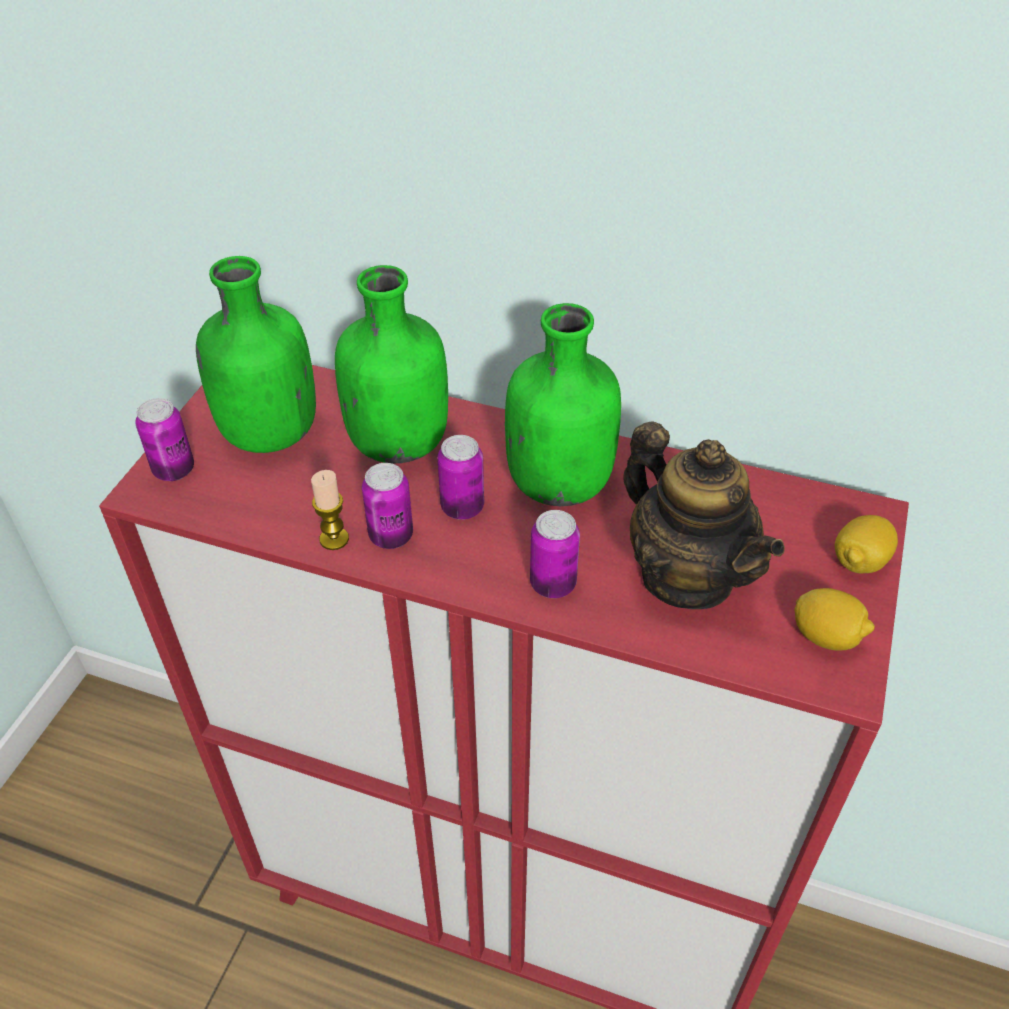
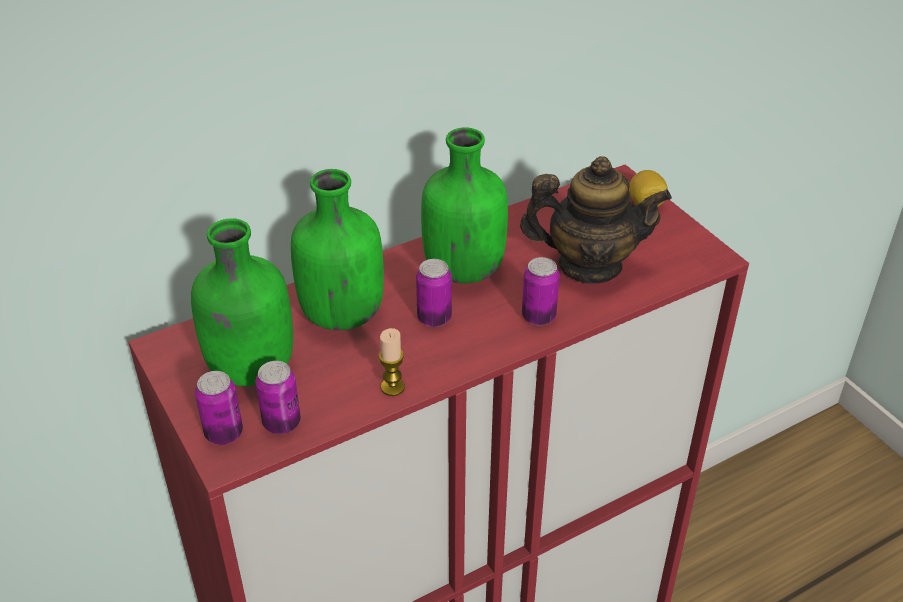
camera: 50 degrees left, 5 degrees down
can [362,463,413,549] -> can moved to [255,361,301,434]
lemon [794,588,875,651] -> none

